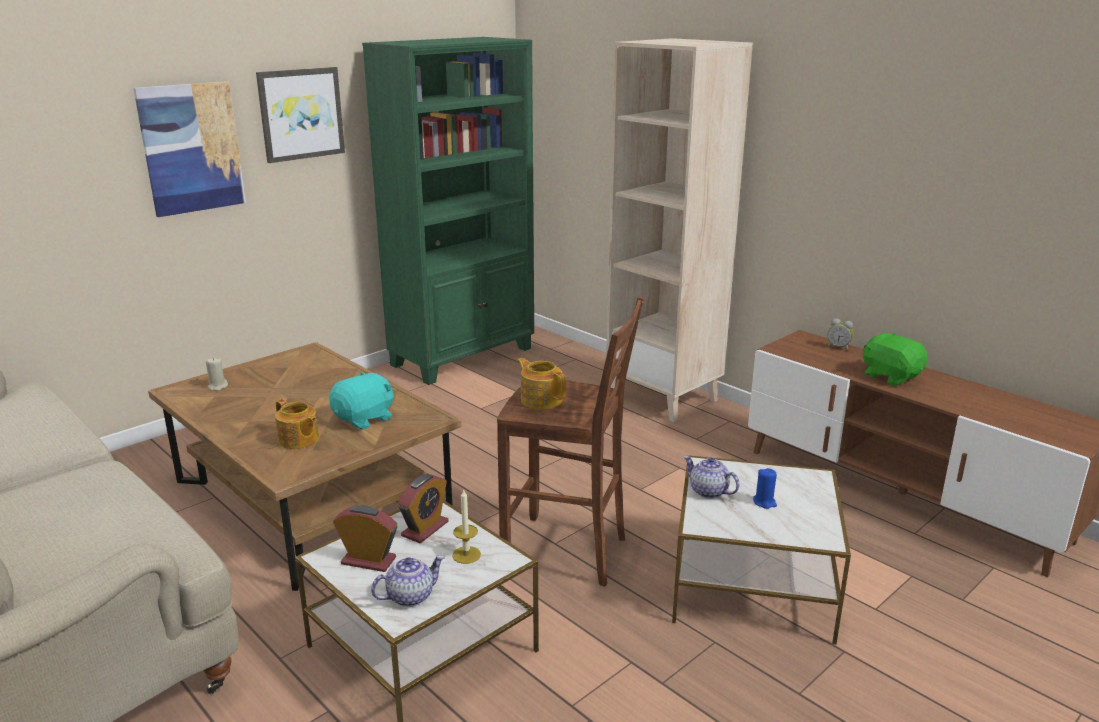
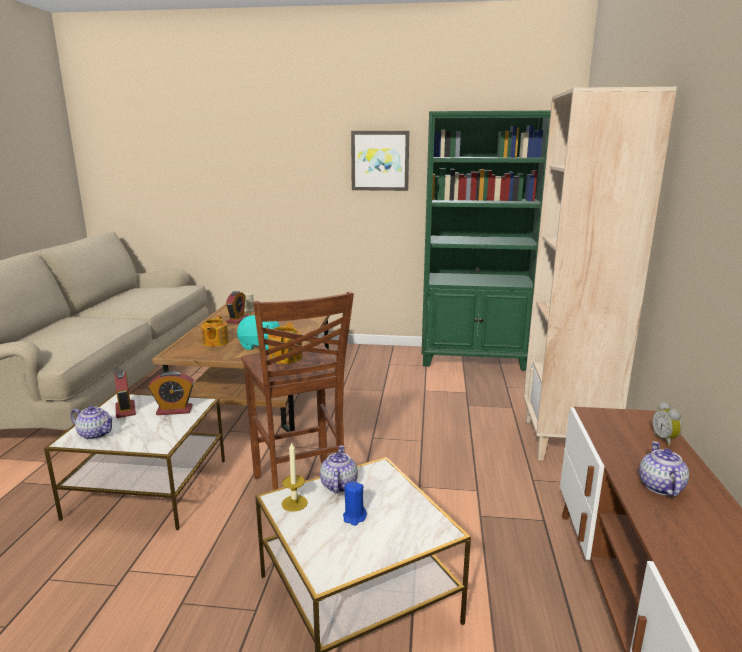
camera: 50 degrees right, 5 degrees down
picture [133,81,246,217] -> none
candle [452,490,481,564] -> candle moved to [282,443,308,512]
green plush toy [863,333,927,386] -> teapot [639,441,689,497]
none -> alarm clock [226,291,248,324]

